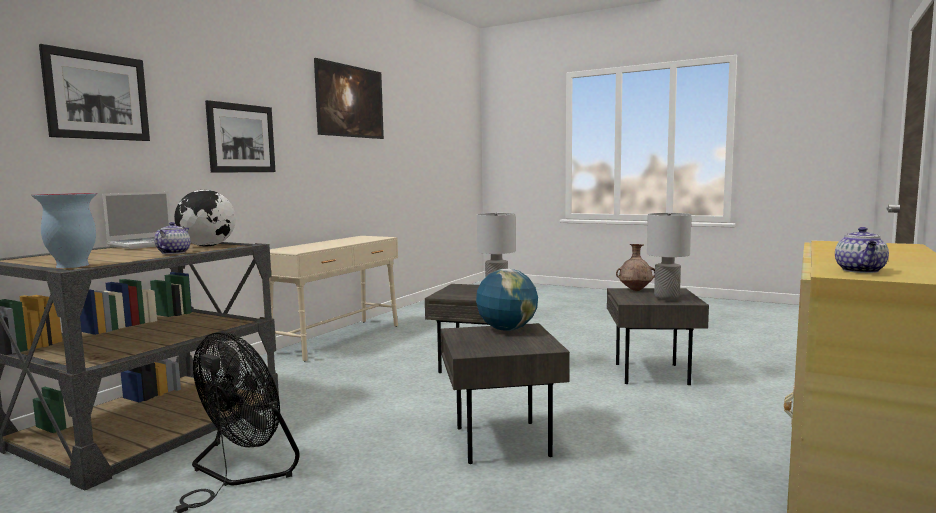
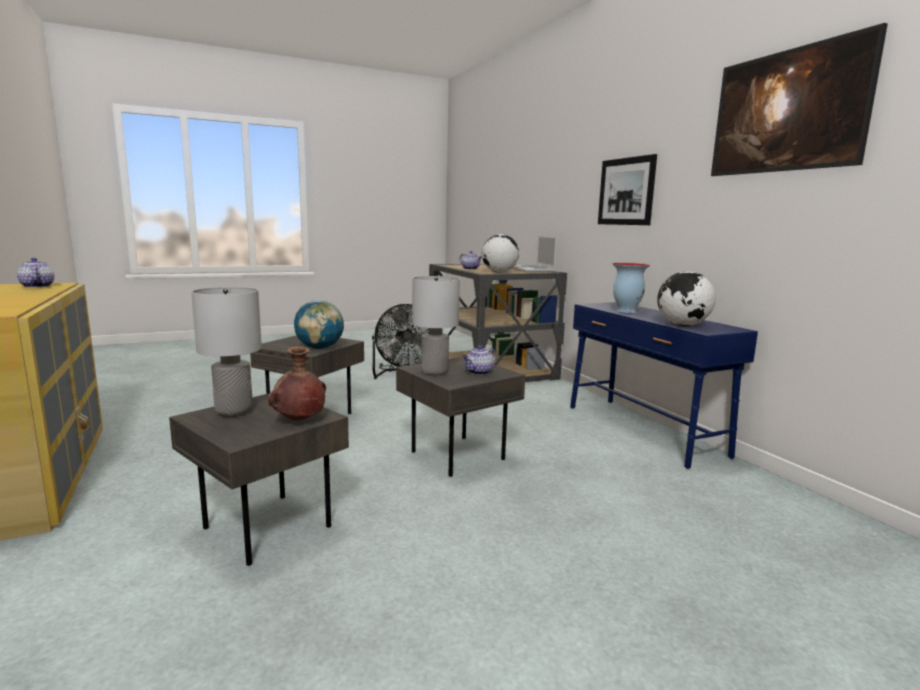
camera: 125 degrees right, 5 degrees up
vase [31,193,97,268] -> vase moved to [612,263,650,313]
picture [39,44,150,141] -> none
beige console table [259,236,398,361] -> blue console table [570,302,758,469]
none -> teapot [463,345,496,375]
none -> globe [657,271,716,326]

